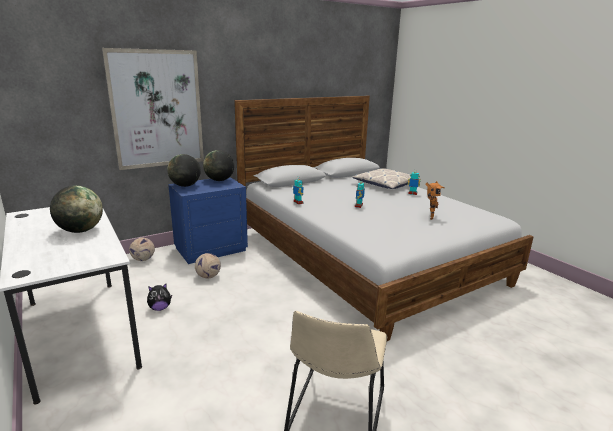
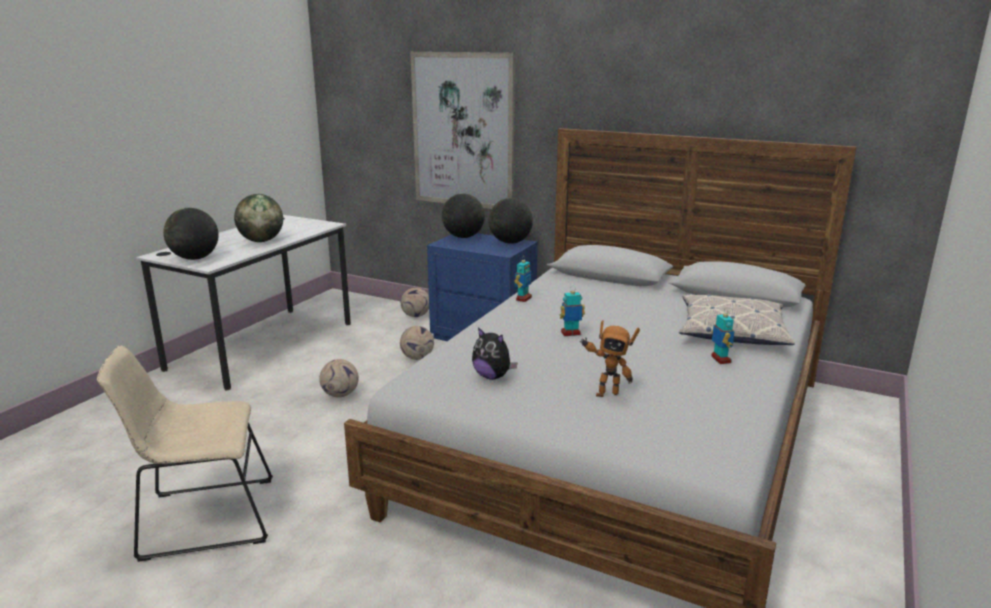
camera: 60 degrees right, 0 degrees up
plush toy [147,284,172,311] -> plush toy moved to [472,327,517,380]
none -> globe [163,208,219,260]
none -> football [319,359,359,397]

